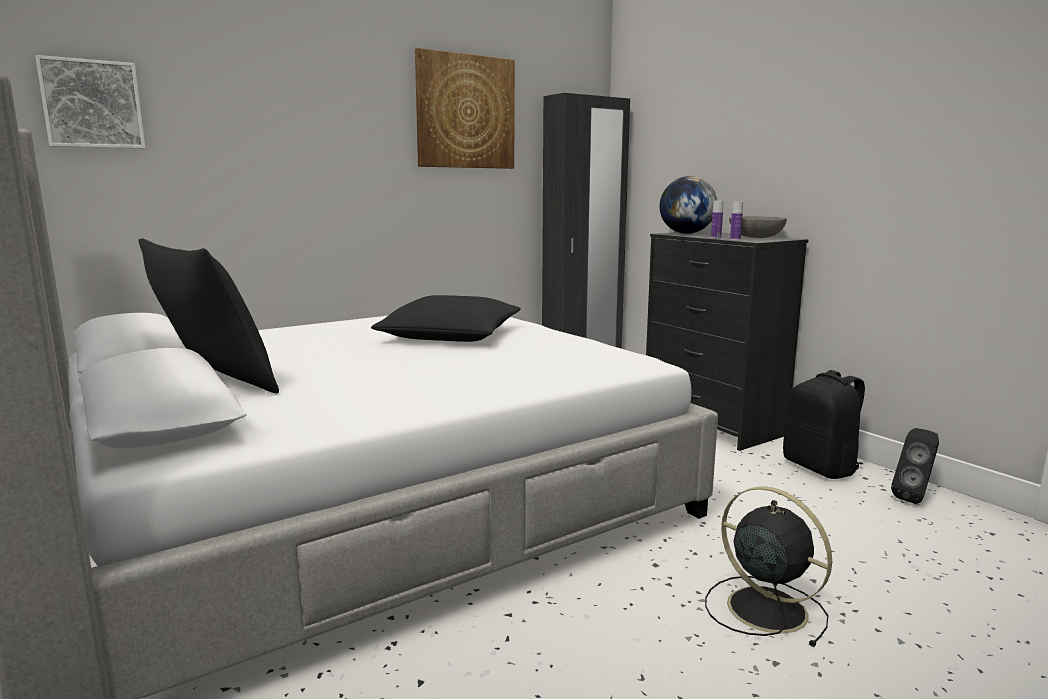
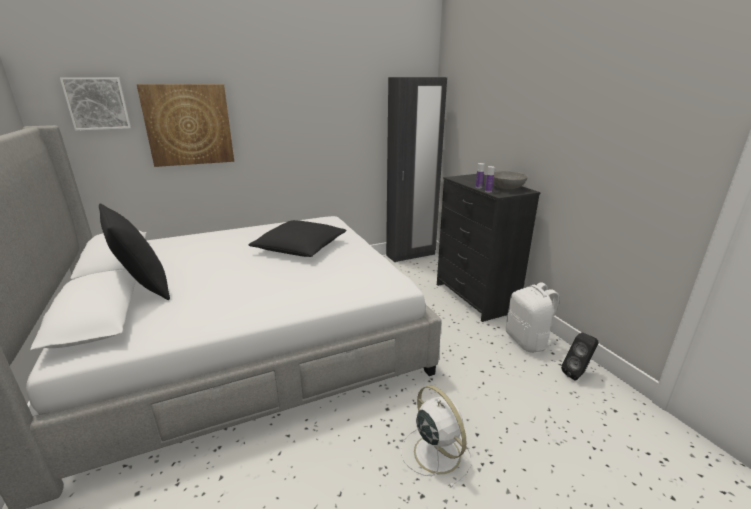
camera: 10 degrees right, 10 degrees up
picture [415,48,515,169] -> picture moved to [137,84,234,167]
globe [660,176,717,234] -> none
black fan [705,487,832,647] -> white fan [401,385,472,488]
black backpack [783,370,865,479] -> white backpack [506,282,559,353]

